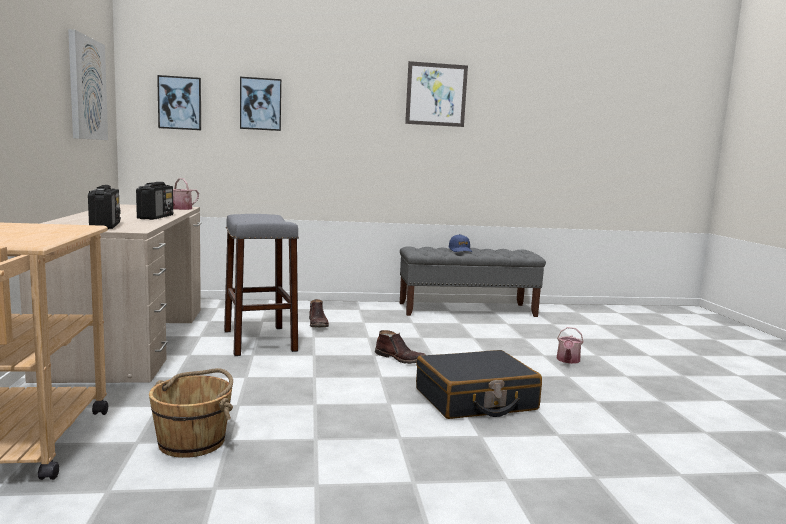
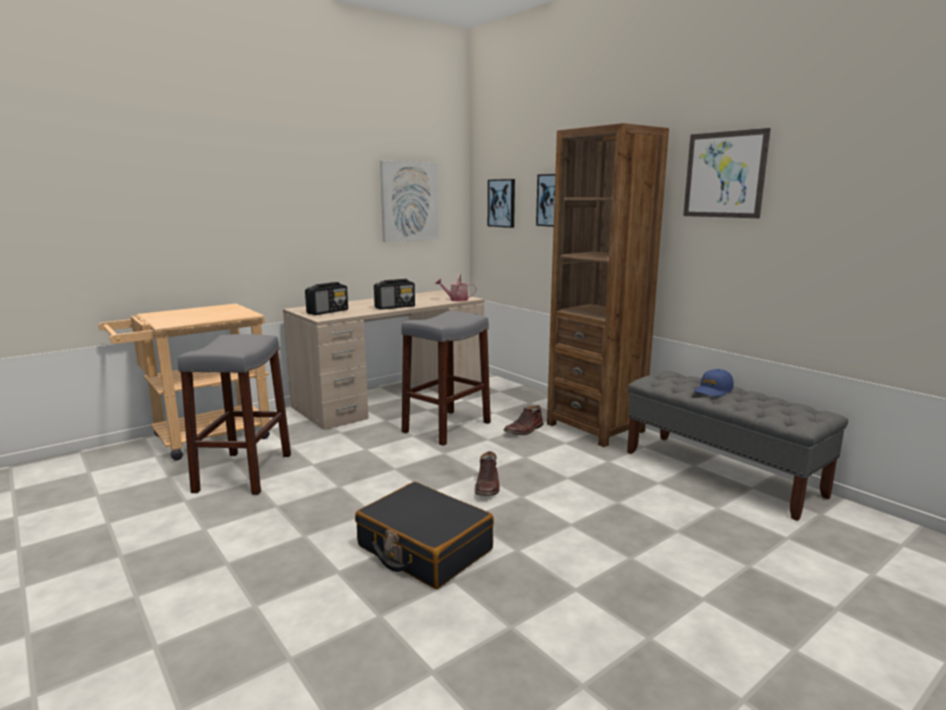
camera: 60 degrees right, 5 degrees up
brown bucket [149,368,233,458] -> grey stool [178,334,291,495]
watering can [557,327,583,364] -> none
none -> brown bookcase [547,123,669,447]

